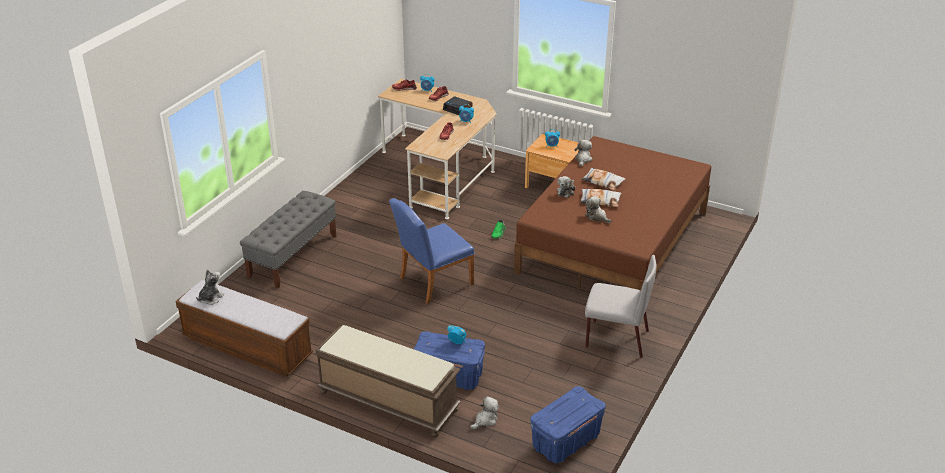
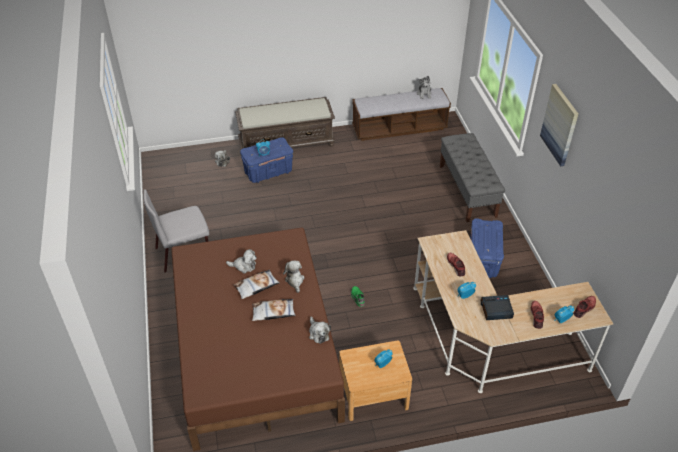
camera: 140 degrees right, 10 degrees up
blue chair [389,198,475,304] -> none
blue storage box [530,386,606,463] -> blue storage box moved to [470,218,504,278]
none -> picture [540,84,579,166]

